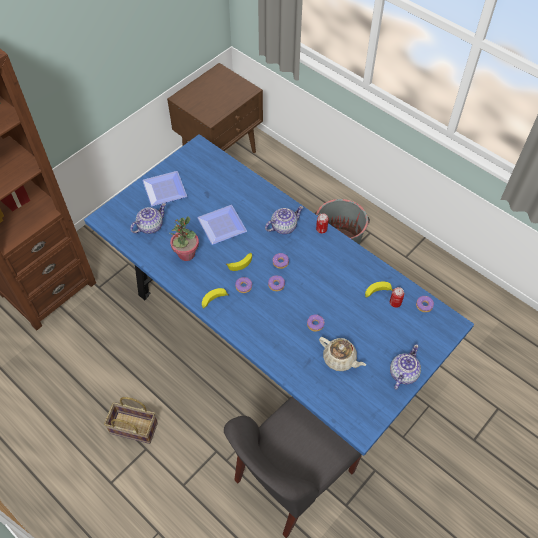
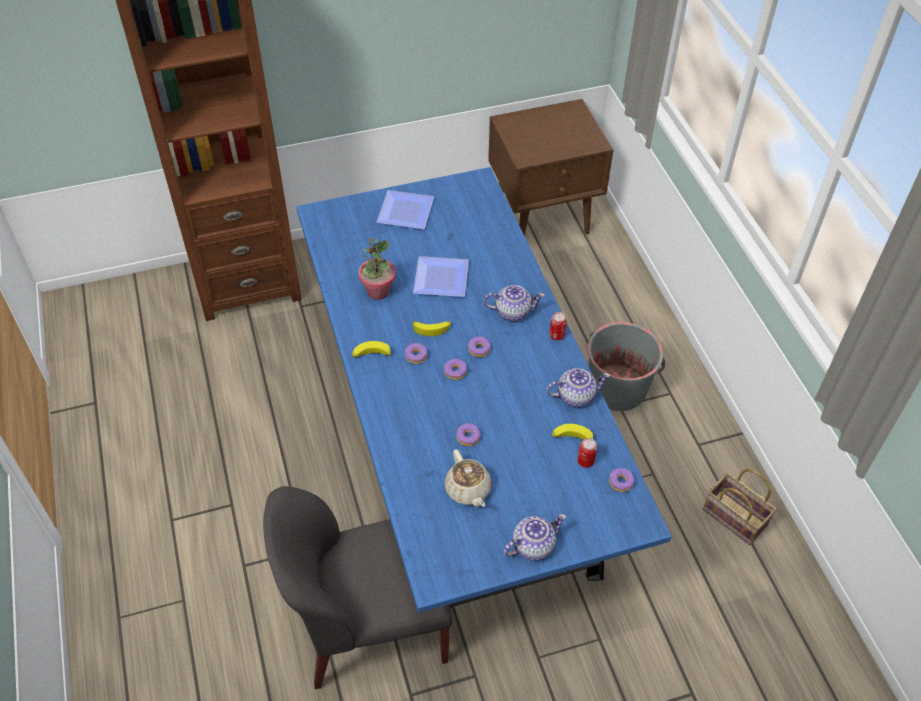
camera: 30 degrees right, 5 degrees down
basket [104,397,158,444] -> basket moved to [703,469,777,545]
teapot [130,203,166,234] -> teapot moved to [546,368,610,407]

